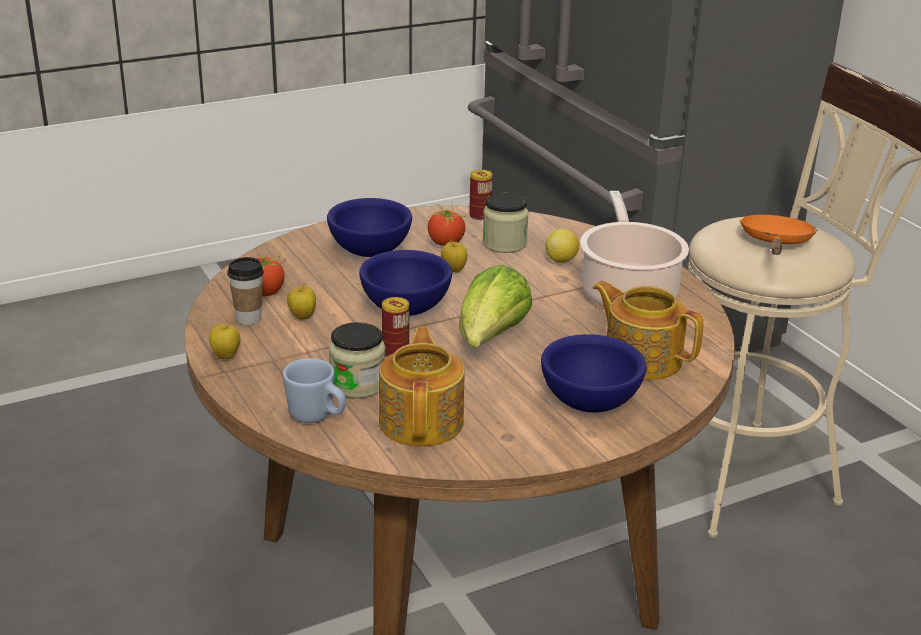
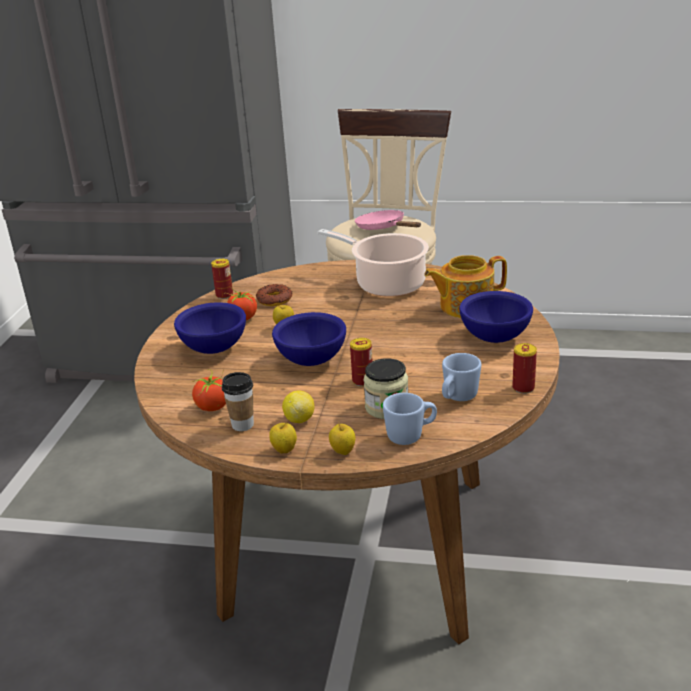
camera: 50 degrees left, 0 degrees up
apple [287,283,316,320] -> apple moved to [329,422,355,455]
teapot [379,326,465,447] -> blue mug [442,353,481,401]
lettuce [459,264,532,348] -> none
jar [482,193,529,253] -> donut [256,284,292,306]
lemon [545,229,579,263] -> lemon moved to [282,391,314,423]
orange frying pan [740,215,817,255] -> pink frying pan [355,210,421,230]
none -> can [512,343,537,394]

